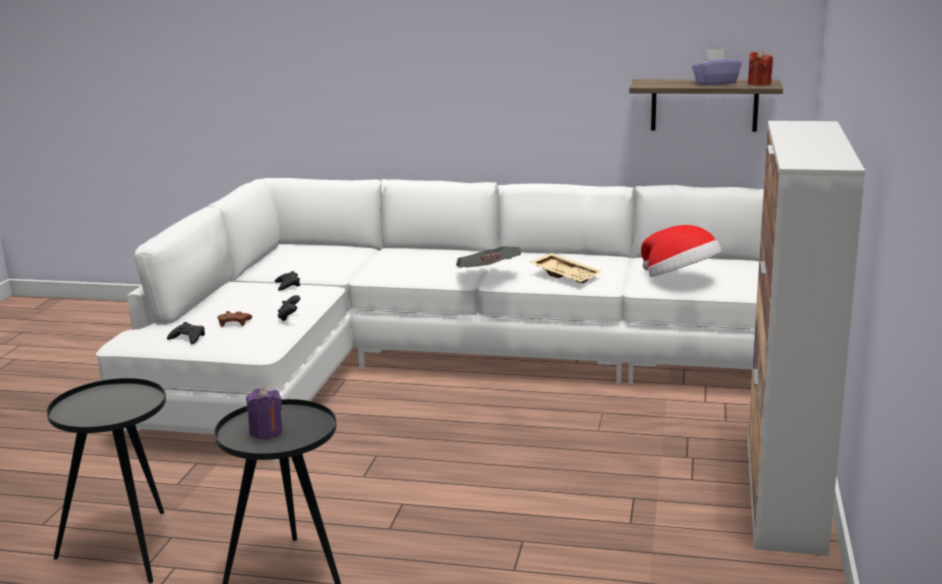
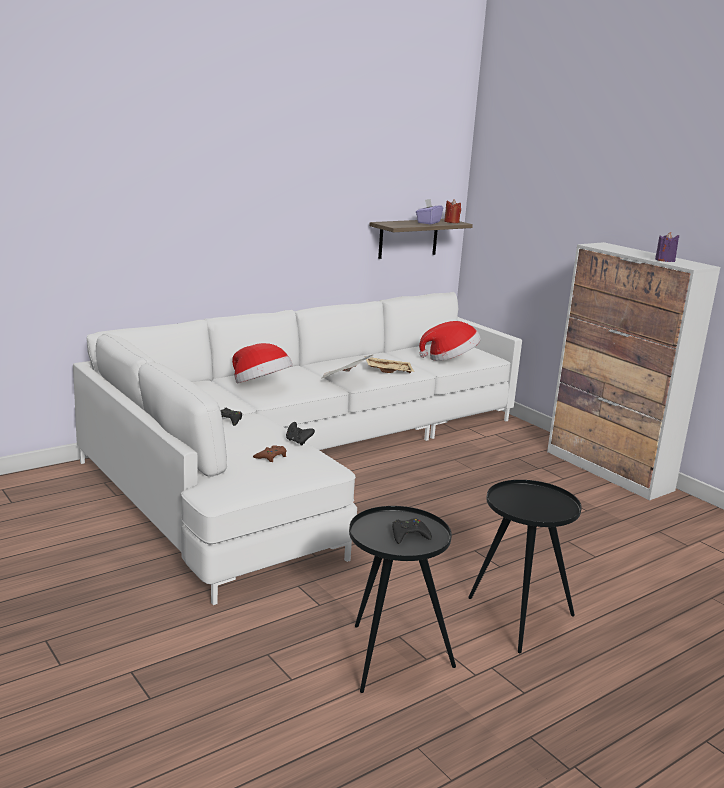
camera: 50 degrees left, 0 degrees up
black game controller [167,322,205,345] -> black game controller moved to [392,518,432,544]
purple candle [246,387,283,439] -> purple candle moved to [655,232,679,262]
none -> hat [232,343,293,384]

